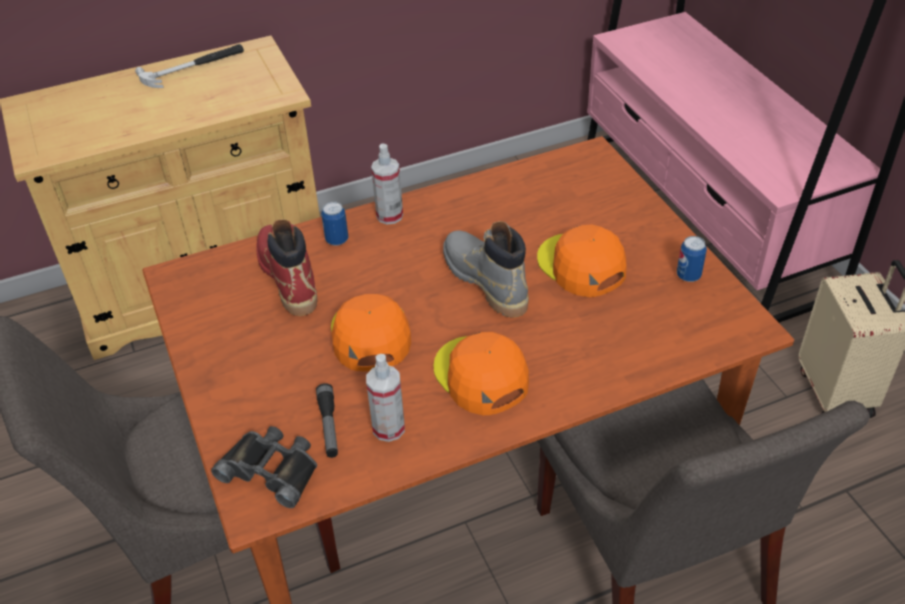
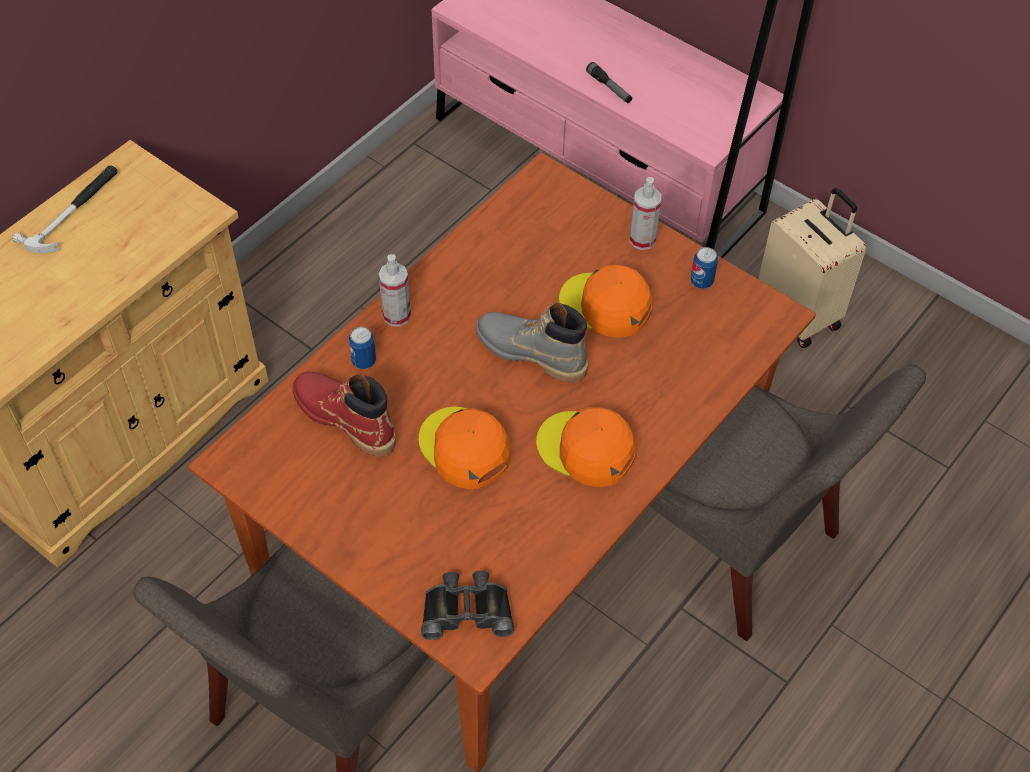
camera: 30 degrees left, 10 degrees up
flashlight [316,383,338,458] -> flashlight moved to [586,62,632,103]
spray bottle [366,354,405,442] -> spray bottle moved to [630,177,661,250]

